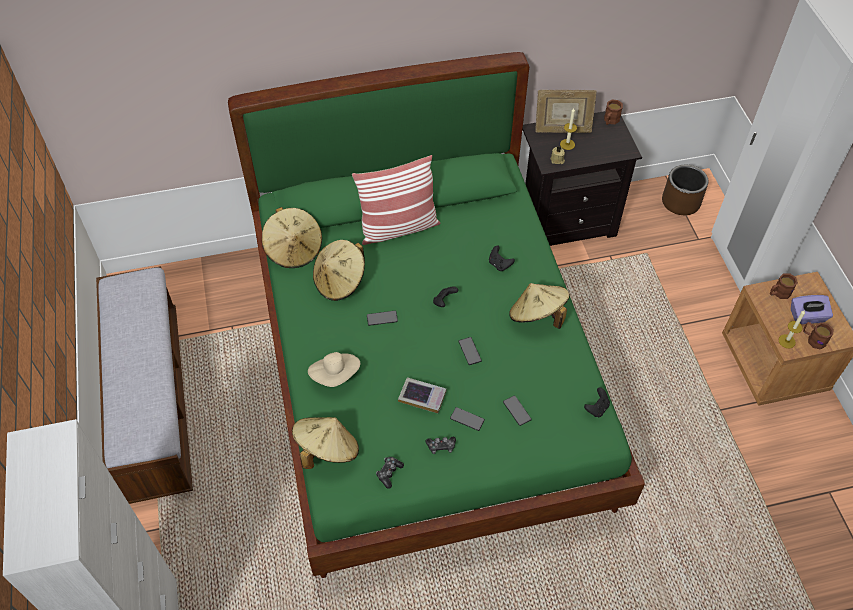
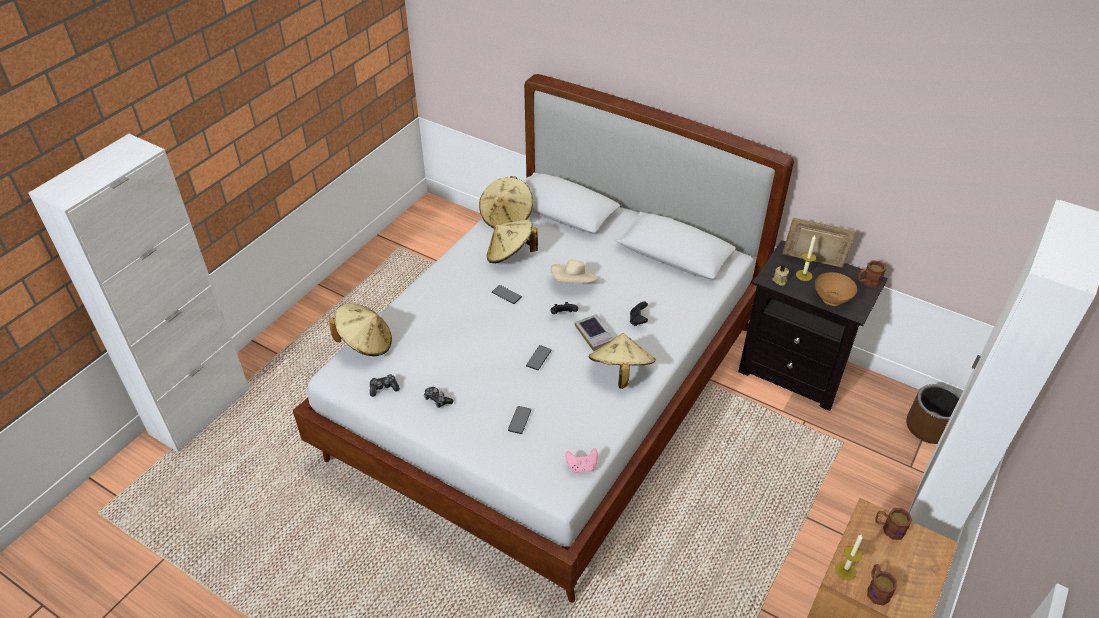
camera: 45 degrees right, 10 degrees down
bench [96,266,193,504] -> none
green bed [228,52,645,578] -> white bed [293,74,794,603]
beige hat [308,352,360,387] -> beige hat moved to [550,260,597,283]
pillow [352,155,440,245] -> none
book [398,377,447,413] -> book moved to [575,314,615,351]
phone [450,407,485,431] -> none
picture frame [535,90,597,133] -> picture frame turned 150 degrees clockwise [783,218,857,268]
black game controller [584,387,610,417] -> pink game controller [565,448,598,473]
purple tissue box [791,295,833,324] -> none
none -> brown bowl [815,272,857,306]

